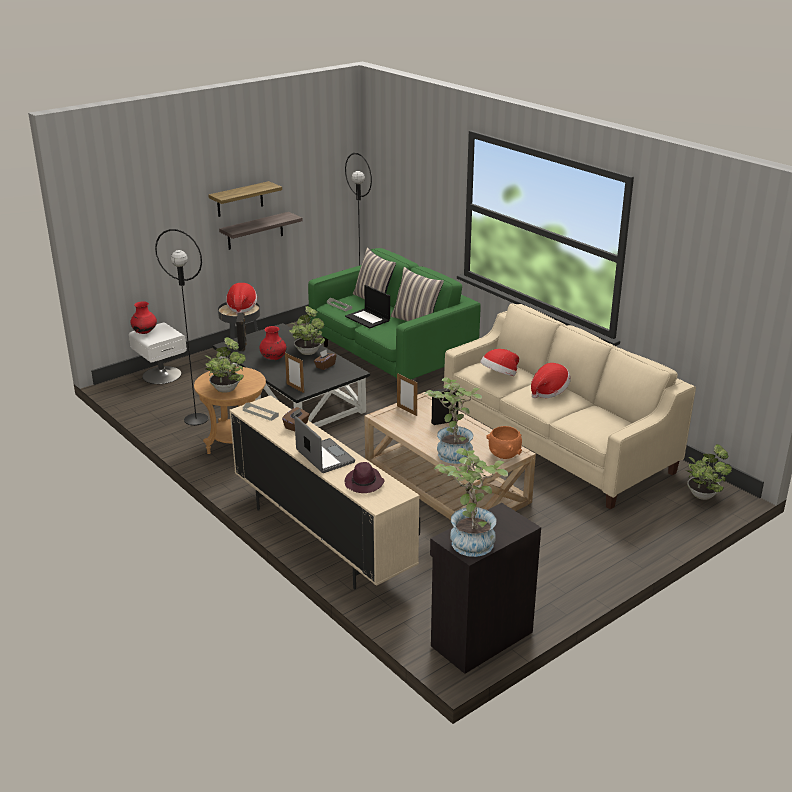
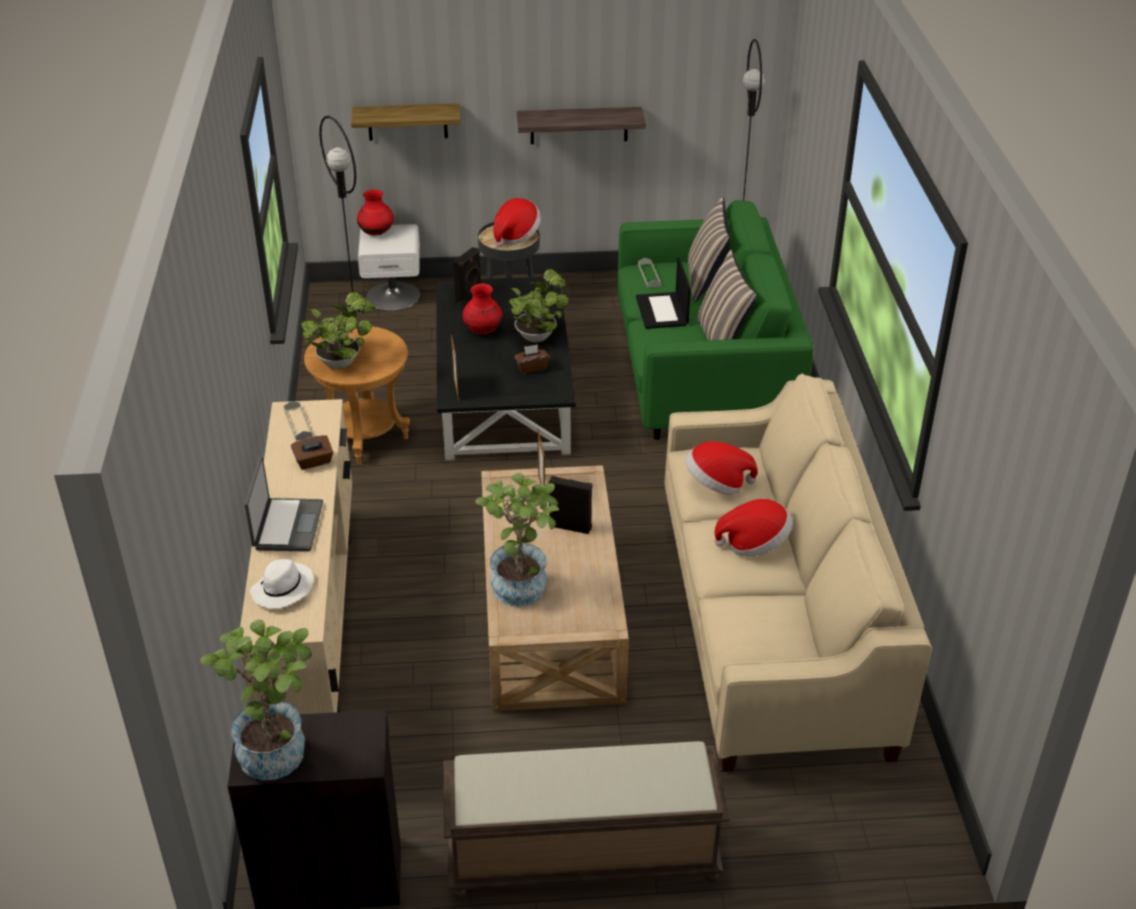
camera: 35 degrees right, 10 degrees up
shelf [208,181,282,217] -> shelf moved to [351,103,461,141]
purple hat [345,462,385,493] -> white hat [250,559,313,609]
orange bowl [486,426,522,459] -> none
potted plant [686,444,732,500] -> none
none -> brown bench [443,741,729,899]

